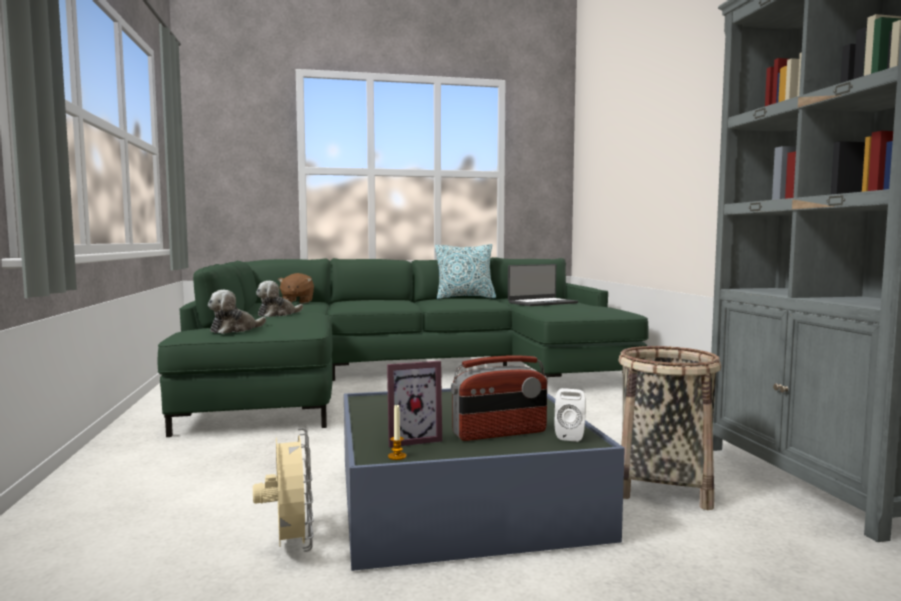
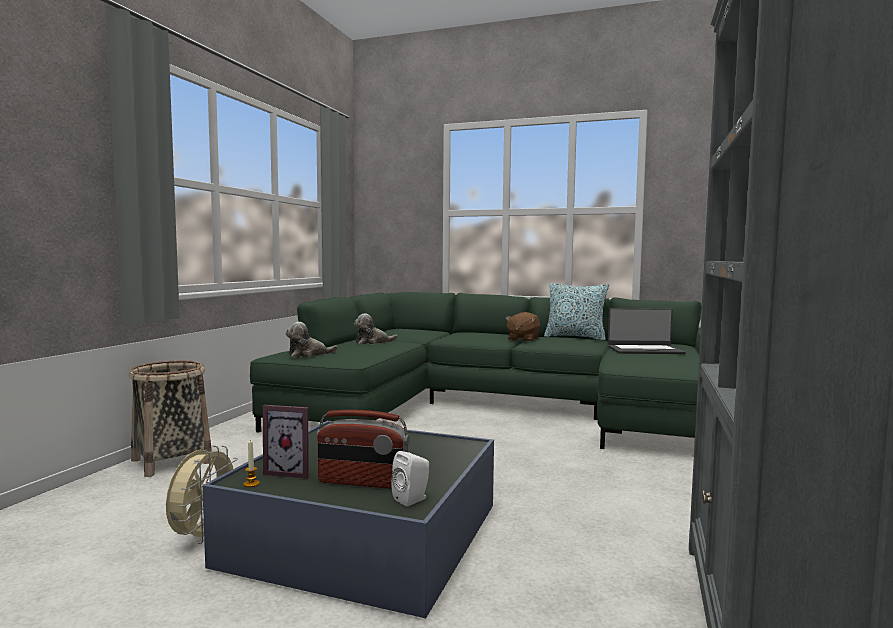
camera: 30 degrees right, 0 degrees up
brown plush toy [278,273,314,303] -> brown plush toy moved to [506,312,540,342]
basket [619,346,721,510] -> basket moved to [129,361,212,477]

